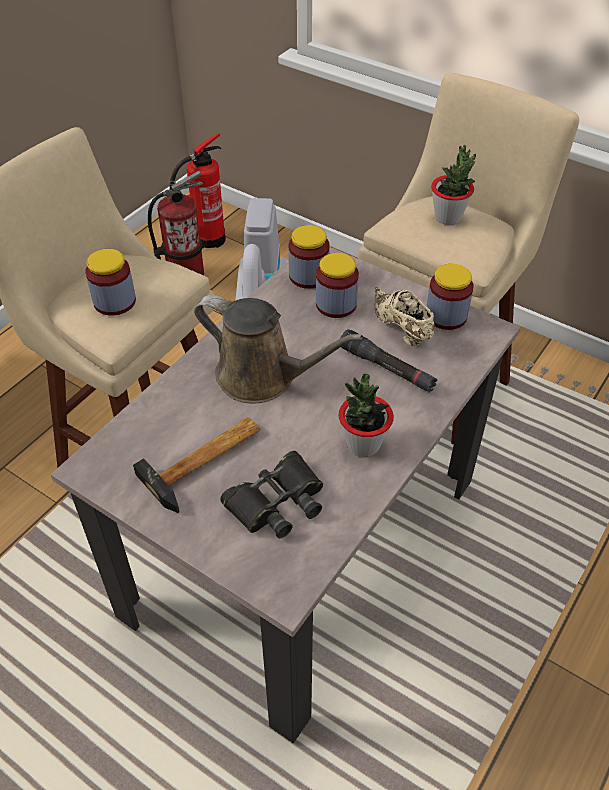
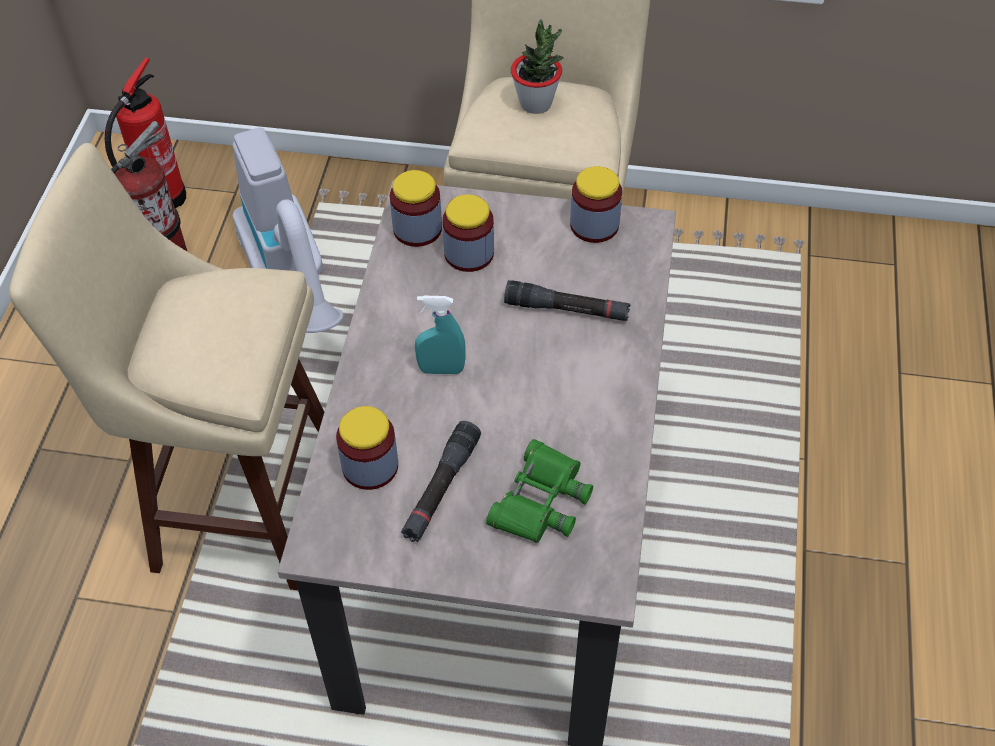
camera: 25 degrees left, 5 degrees up
jar [85,249,136,316] -> jar moved to [336,406,398,490]
hammer [133,417,261,513] -> black flashlight [401,421,481,542]
brown watering can [194,295,363,403] -> turquoise spray bottle [415,295,466,374]
black binoculars [220,451,323,538] -> green binoculars [486,439,593,543]
potted plant [338,374,394,457] -> none
beige shoe [375,287,435,346] -> none

